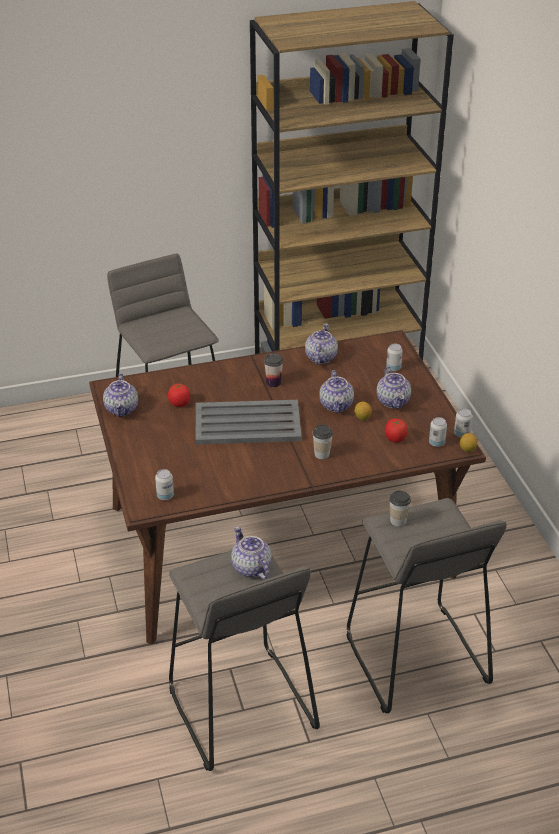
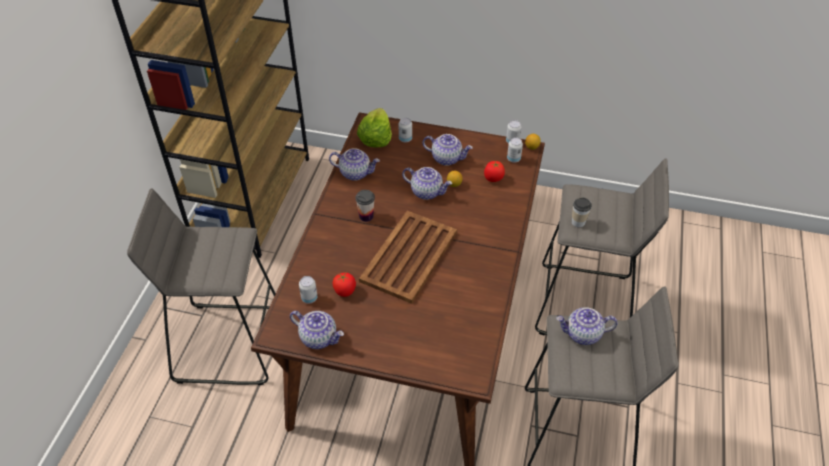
camera: 60 degrees left, 10 degrees up
can [155,469,174,500] -> can moved to [299,276,318,304]
grey tray [196,400,302,445] -> brown tray [359,211,457,304]
teapot [305,323,338,365] -> teapot turned 150 degrees clockwise [329,148,380,181]
cup [313,425,333,459] -> none
none -> lettuce [357,108,392,147]

